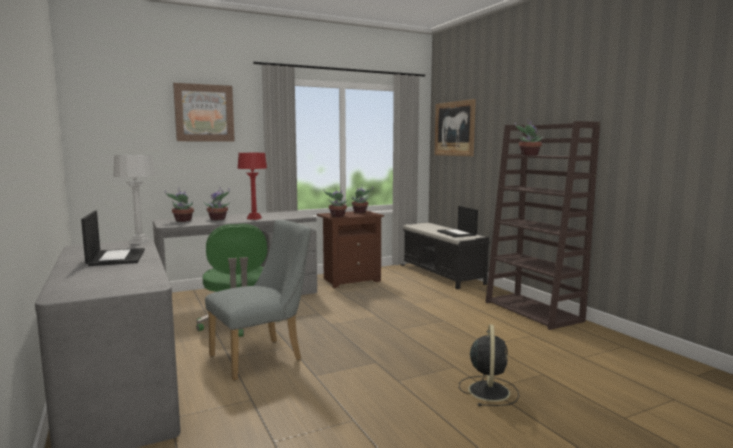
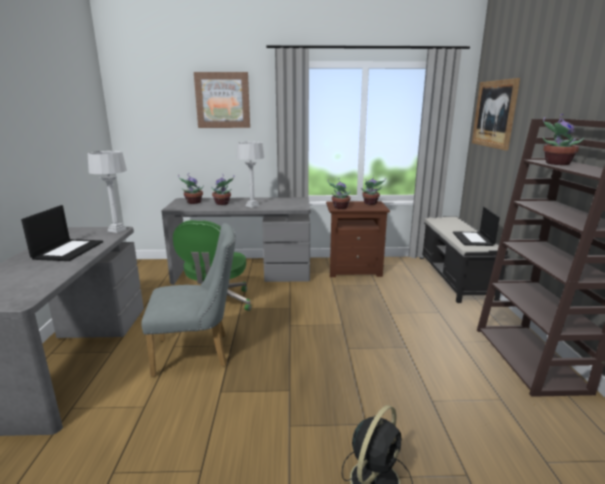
camera: 25 degrees right, 10 degrees up
red table lamp [238,153,267,220] -> grey table lamp [237,141,264,208]

